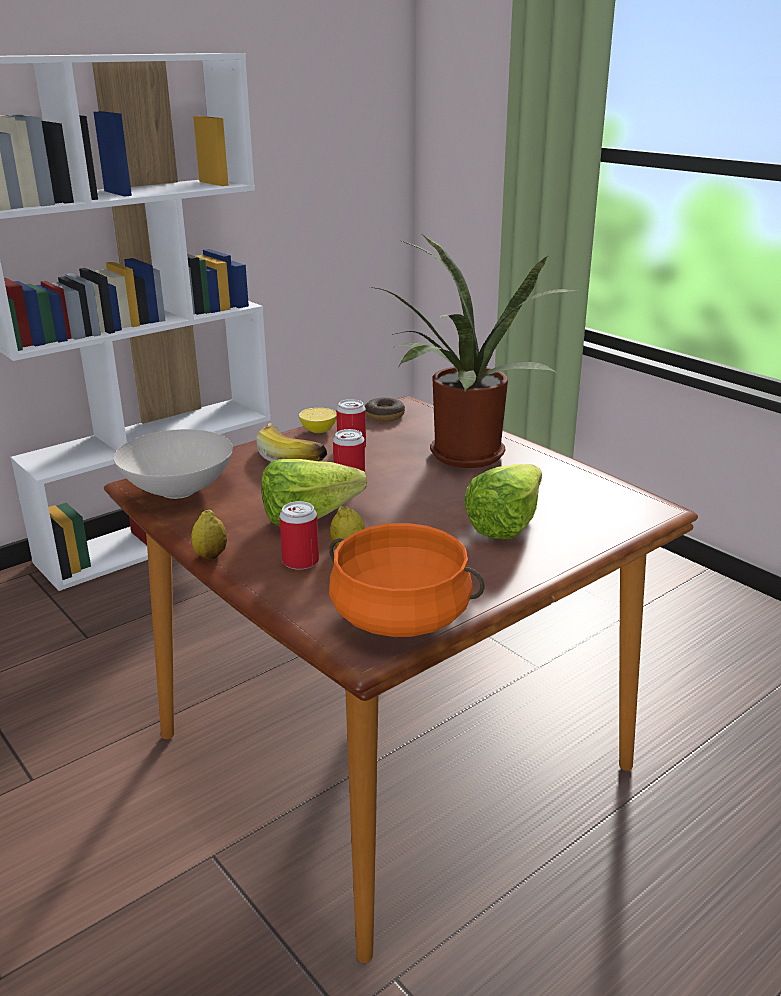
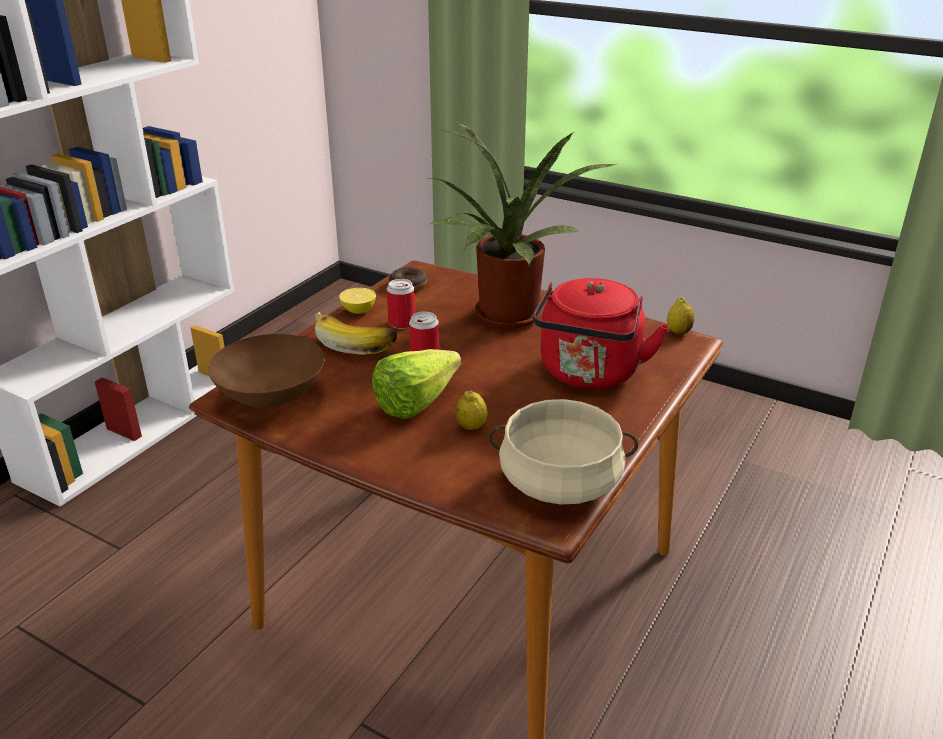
camera: 20 degrees left, 5 degrees up
white bowl [114,429,233,499] -> brown bowl [208,334,325,407]
lemon [191,510,227,560] -> lemon moved to [667,297,694,335]
can [279,501,319,570] -> none
orange cooking pot [329,523,485,637] -> beige cooking pot [489,399,638,504]
lettuce [464,464,542,539] -> red kettle [533,278,669,389]

